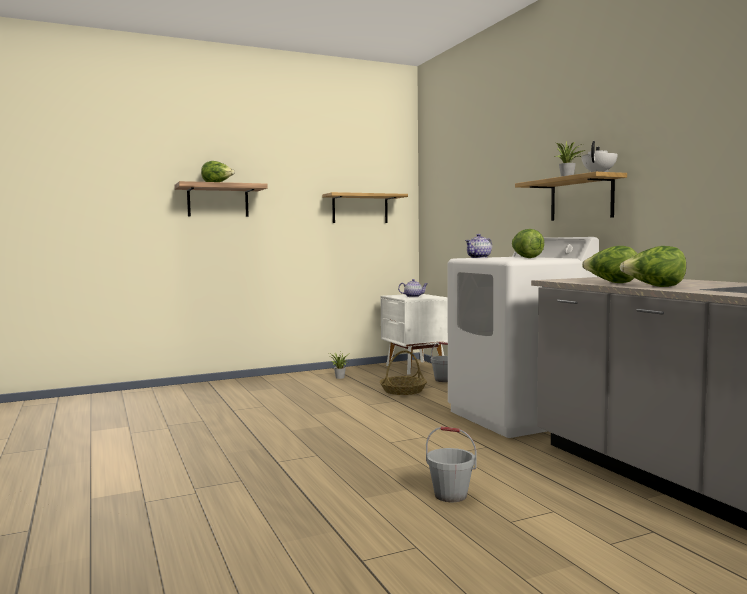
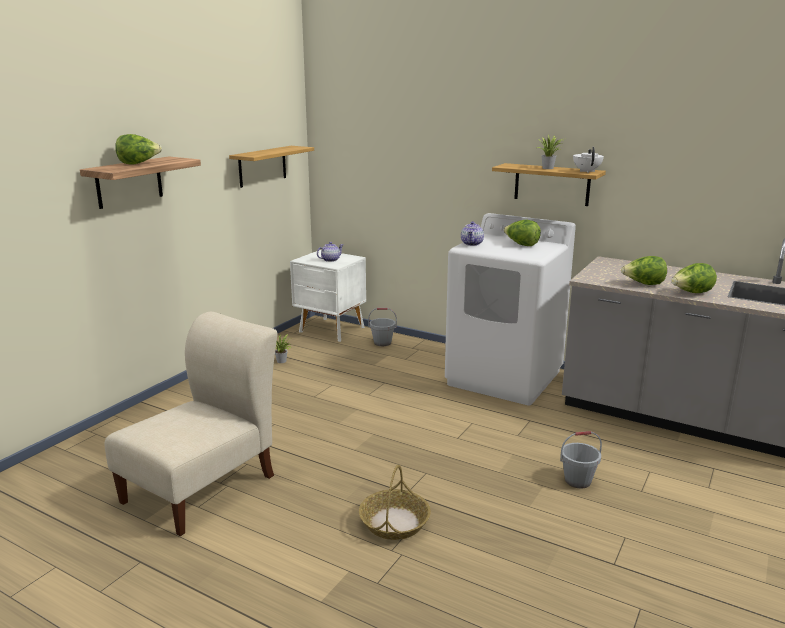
camera: 35 degrees left, 15 degrees up
basket [379,350,427,395] -> basket moved to [359,465,431,540]
none -> beige chair [104,311,277,536]

